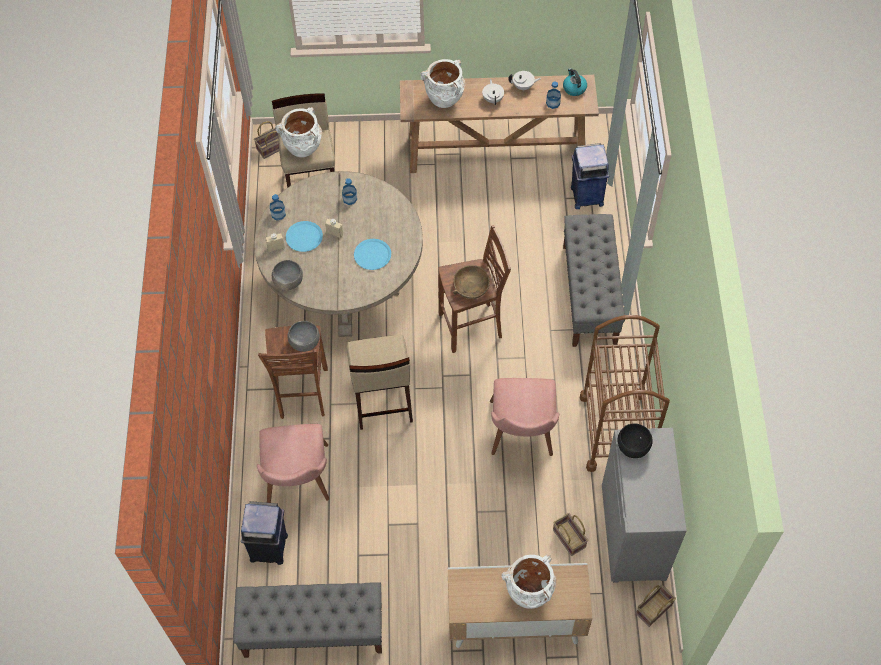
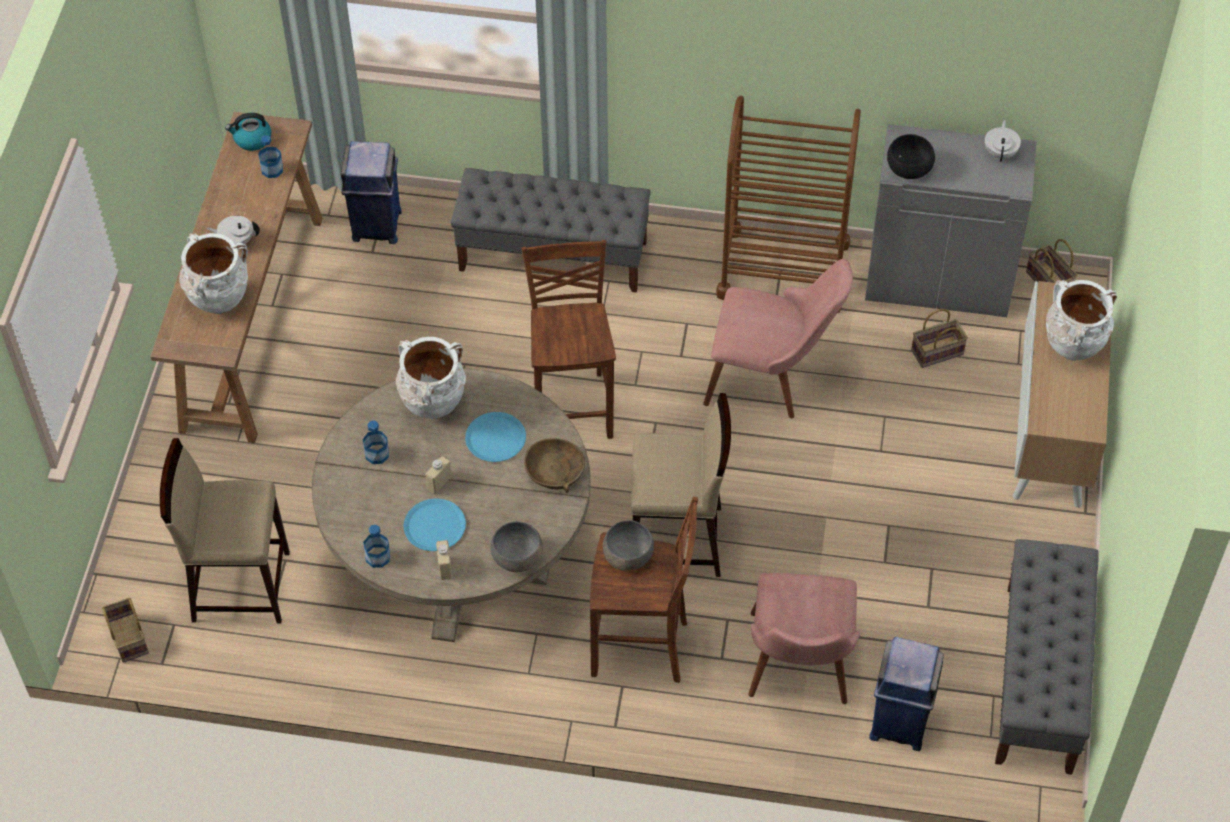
camera: 80 degrees left, 5 degrees down
pink chair [257,424,329,503] -> pink chair turned 90 degrees clockwise [748,573,860,704]
white vase [275,107,322,157] -> white vase moved to [396,337,466,419]
brown bowl [453,265,490,299] -> brown bowl moved to [524,438,585,493]
white teapot [509,71,541,91] -> white teapot moved to [985,120,1021,162]

